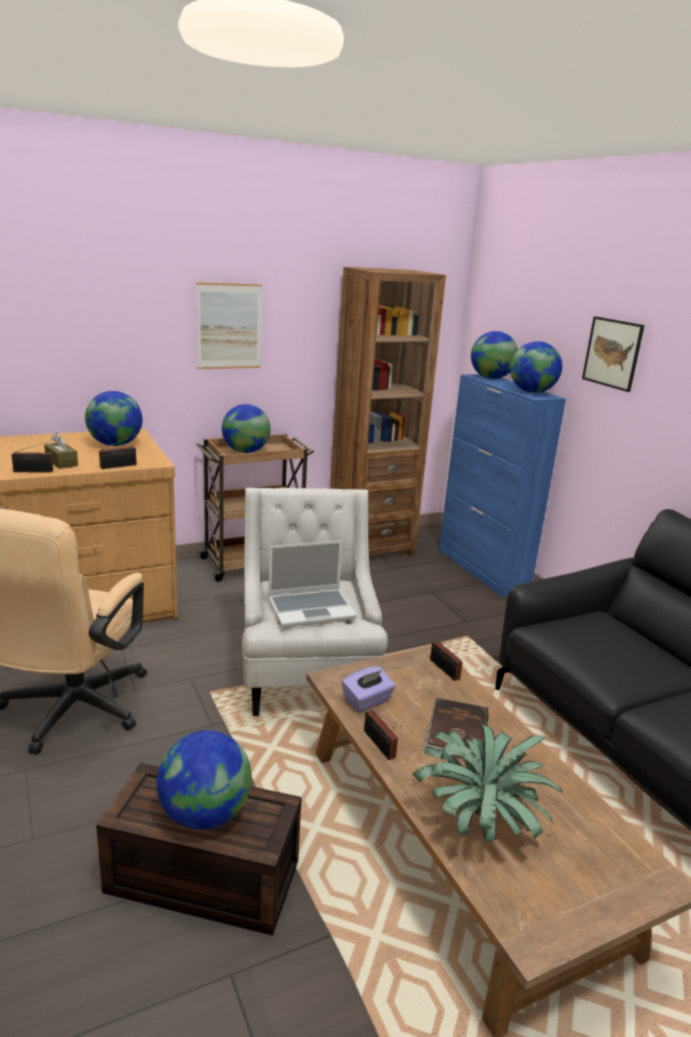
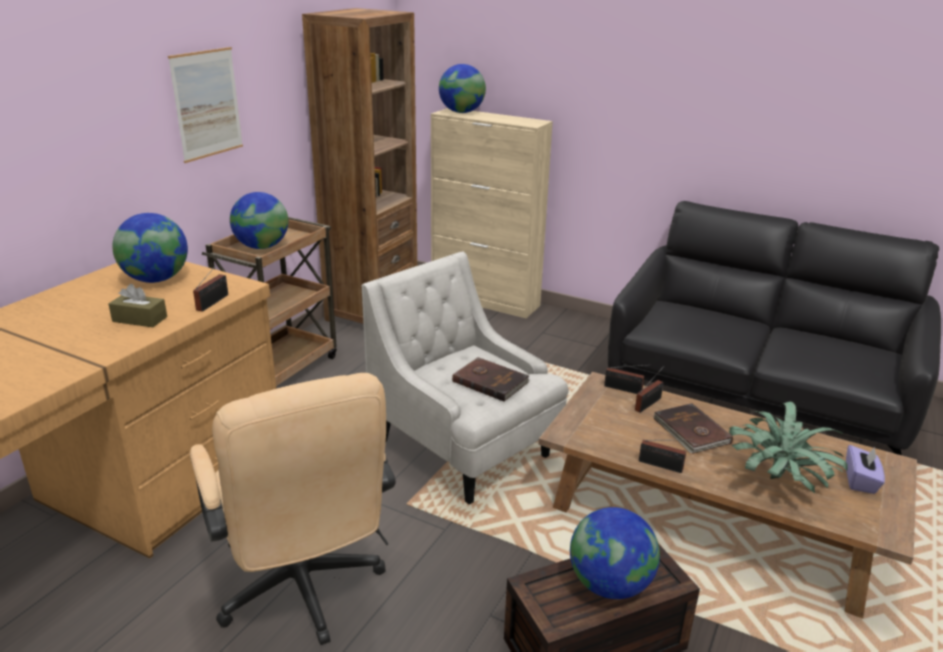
camera: 35 degrees left, 5 degrees up
radio [11,440,53,473] -> radio moved to [635,366,664,413]
laptop [268,540,357,627] -> brown book [452,357,530,402]
purple tissue box [342,666,396,712] -> purple tissue box moved to [846,445,885,494]
blue cabinet [439,374,566,597] -> beige cabinet [431,108,553,318]
globe [510,341,562,393] -> none
picture [582,316,644,392] -> none

